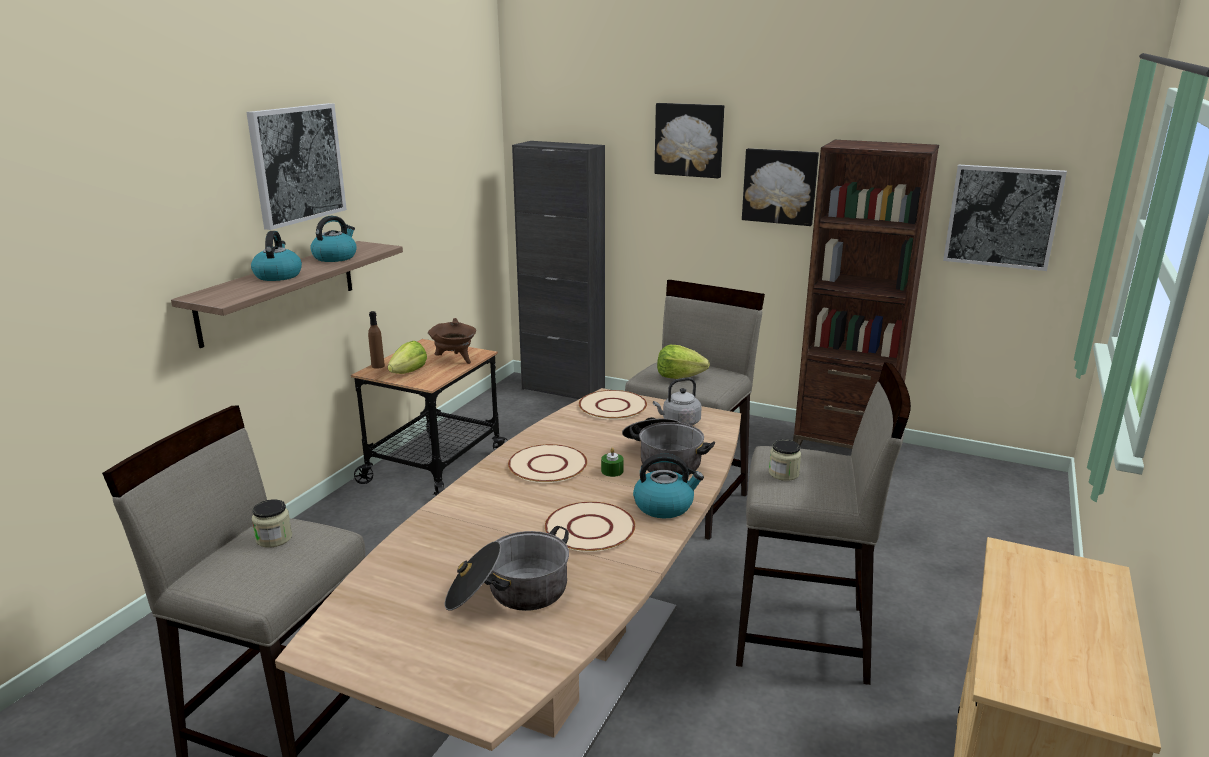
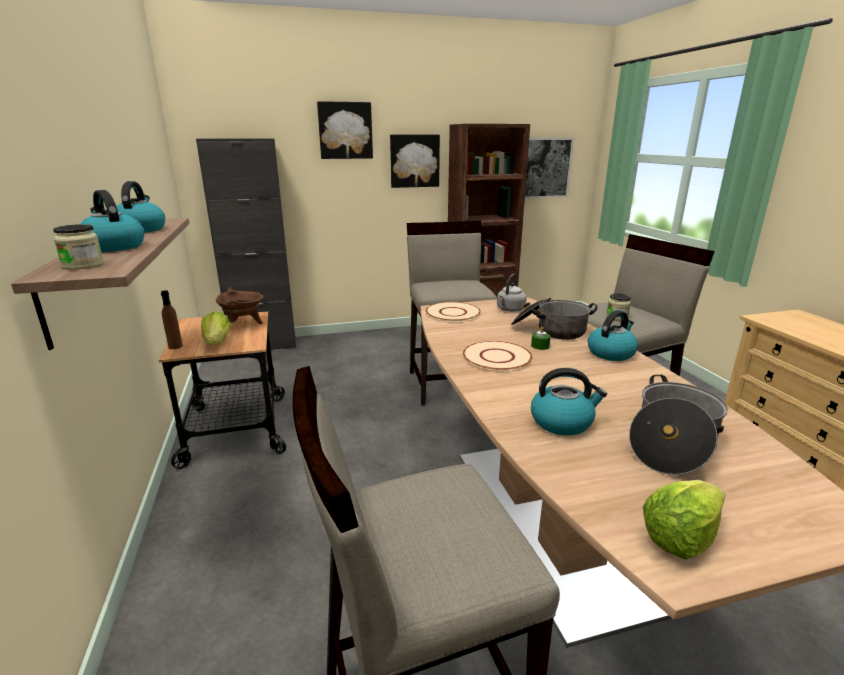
camera: 40 degrees left, 0 degrees up
picture [246,103,347,230] -> none
jar [252,499,292,548] -> jar moved to [53,224,104,270]
beige plate [545,502,635,552] -> none
lettuce [657,345,710,379] -> lettuce moved to [643,480,725,559]
none -> kettle [531,368,607,436]

